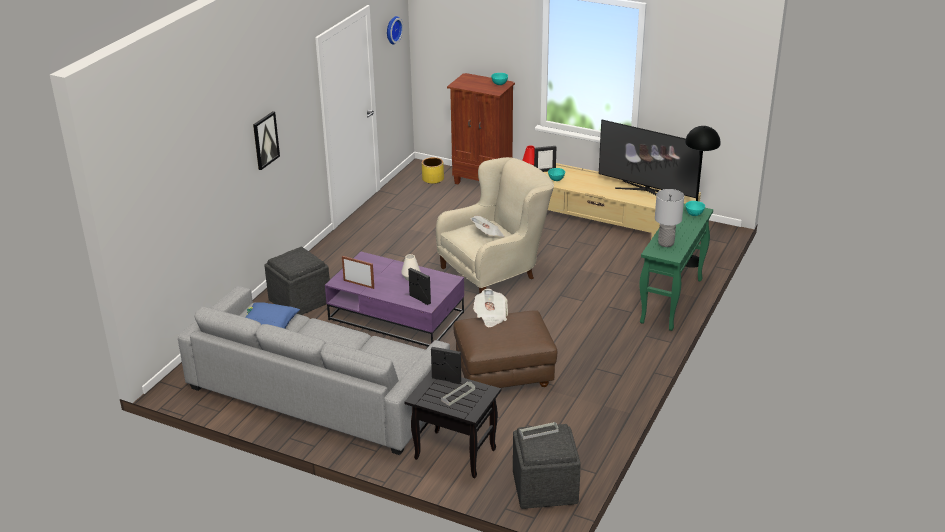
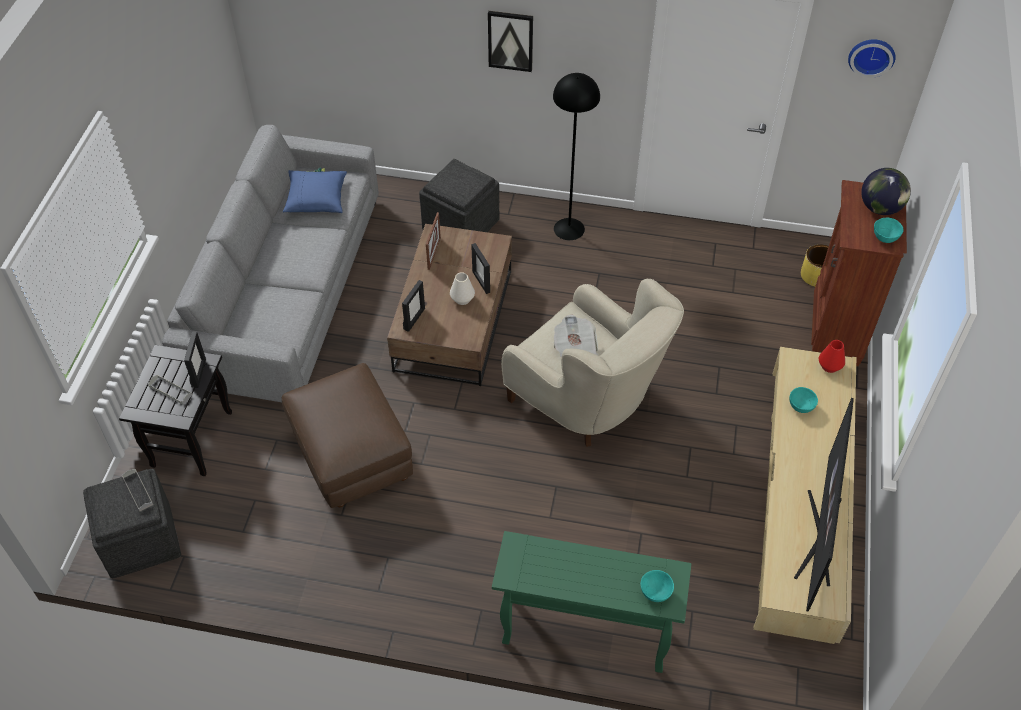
camera: 75 degrees right, 20 degrees up
purple coffee table [325,252,464,347] -> brown coffee table [387,224,512,386]
newspaper [473,289,508,327] -> none
picture frame [534,146,556,172] -> picture frame moved to [471,243,490,294]
grey table lamp [655,189,684,247] -> none
black floor lamp [685,126,721,268] -> black floor lamp moved to [553,73,600,240]
none -> globe [861,168,911,215]

